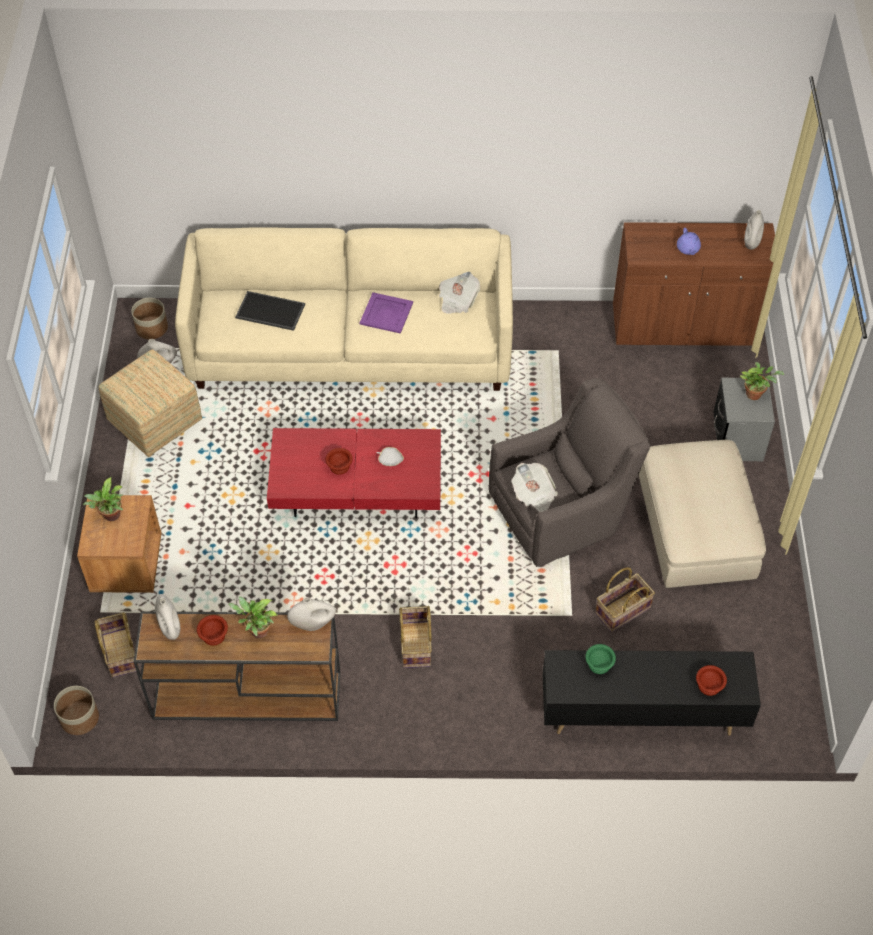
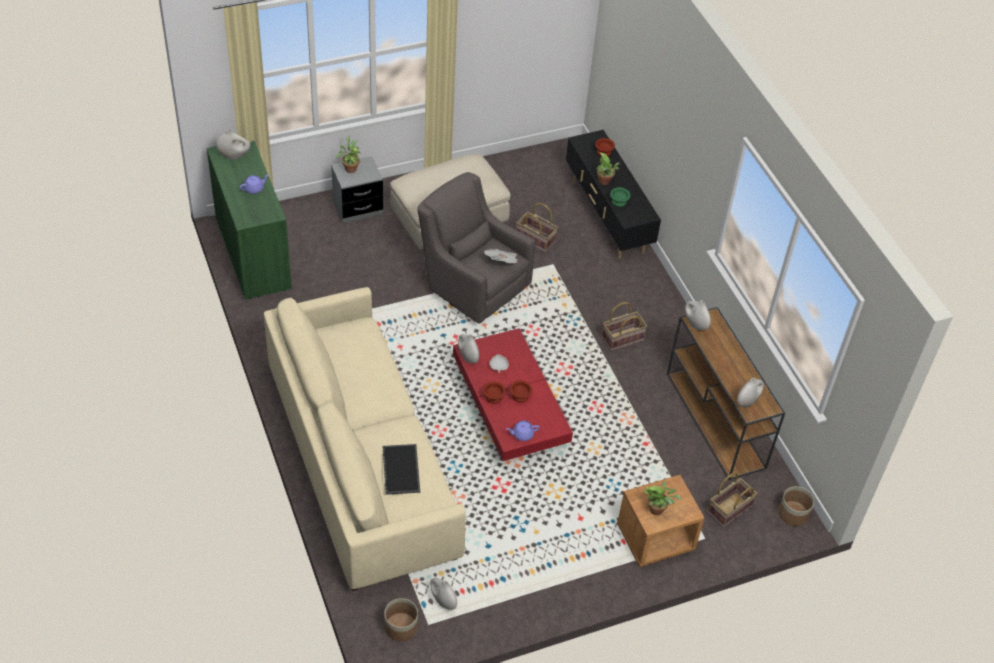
camera: 115 degrees left, 5 degrees down
ottoman [98,350,202,457] -> none
brown bowl [197,615,228,646] -> brown bowl moved to [483,381,506,404]
potted plant [228,597,278,638] -> potted plant moved to [597,152,620,185]
purple tray [359,292,413,334] -> none
newspaper [439,272,480,313] -> none
brown cabinet [613,222,775,346] -> green cabinet [206,140,292,301]
none -> white vase [458,334,479,364]
none -> purple teapot [506,420,540,441]

